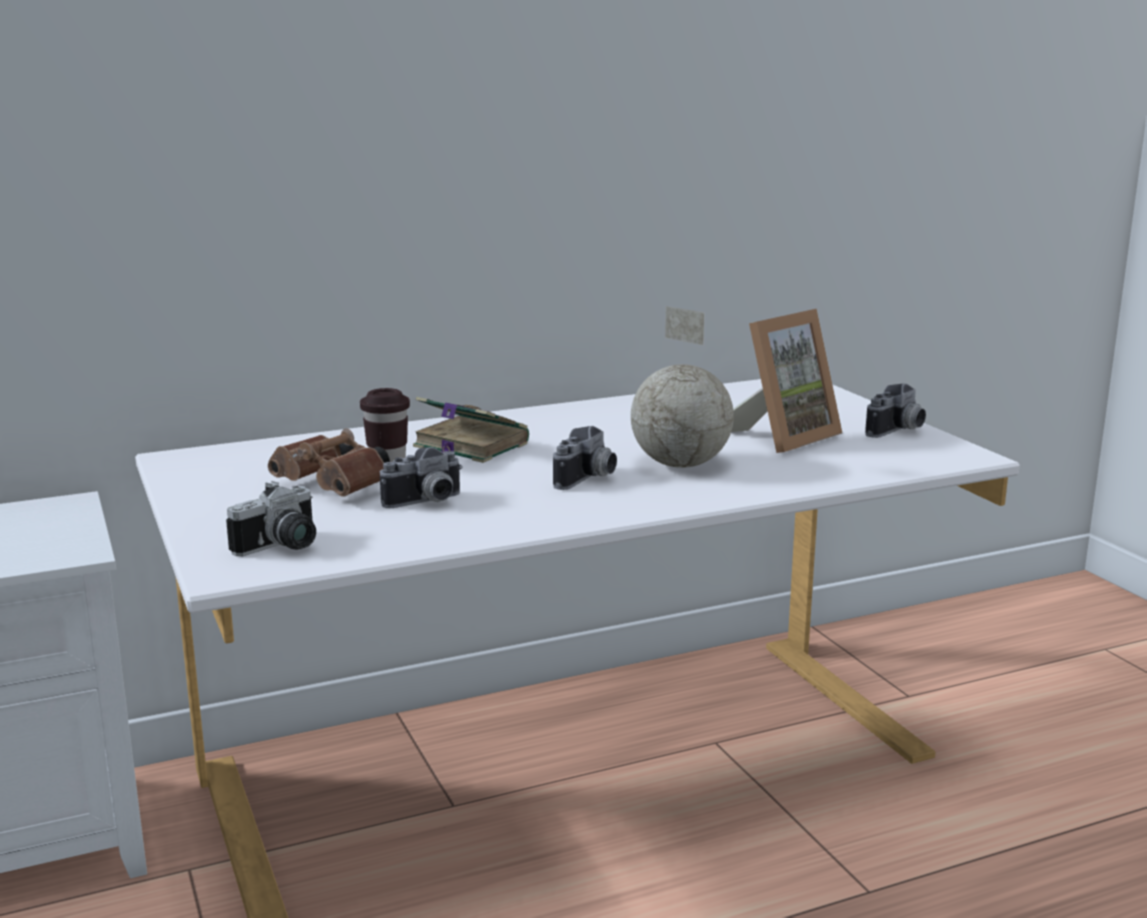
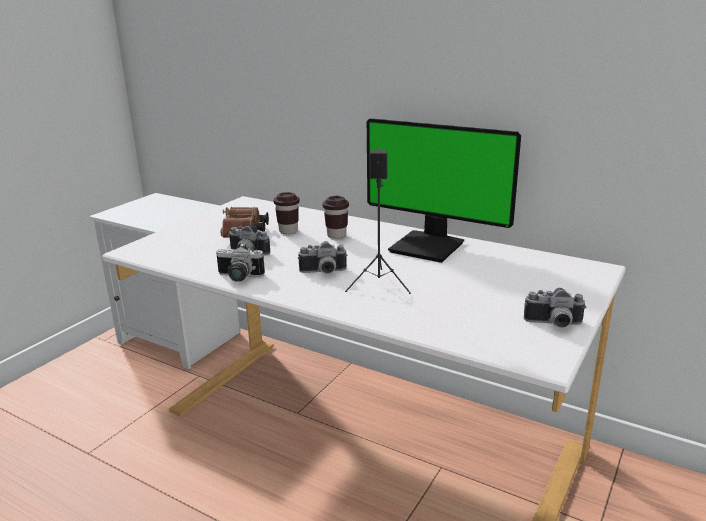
camera: 55 degrees right, 5 degrees up
camera [226,481,316,556] -> camera moved to [216,243,265,282]
book [413,397,529,463] -> brown cup [323,196,349,239]
globe [631,306,734,468] -> black speaker [345,149,411,294]
picture frame [731,309,842,453] -> none
none -> monitor [367,118,521,263]

